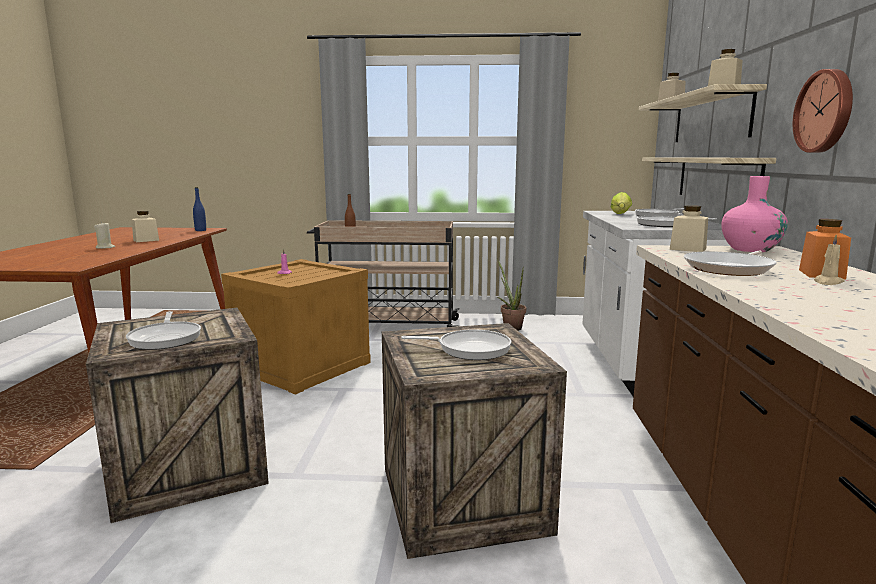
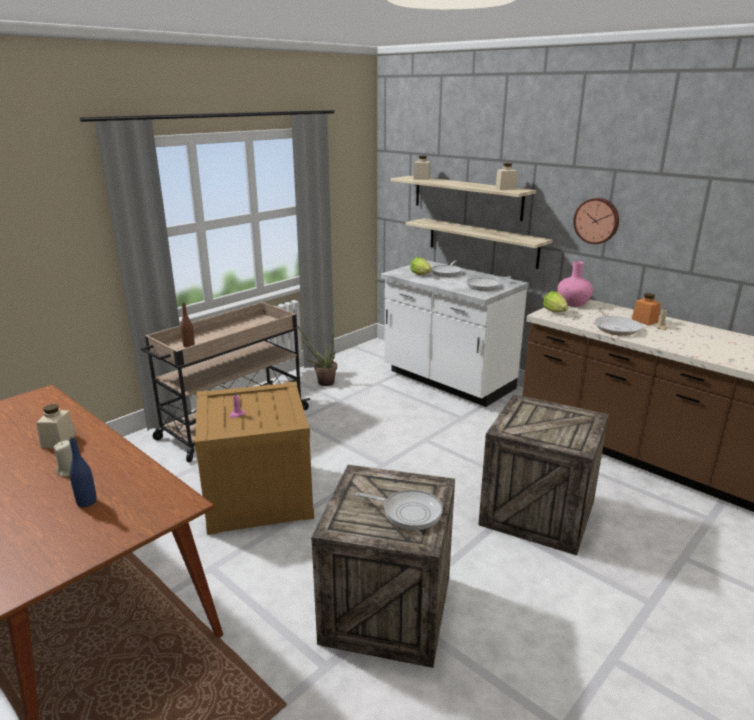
camera: 50 degrees left, 10 degrees up
blue bottle [193,187,206,231] -> blue bottle moved to [69,436,97,507]
frying pan [401,329,511,360] -> none
beige jar [670,205,708,252] -> lettuce [543,291,568,313]

